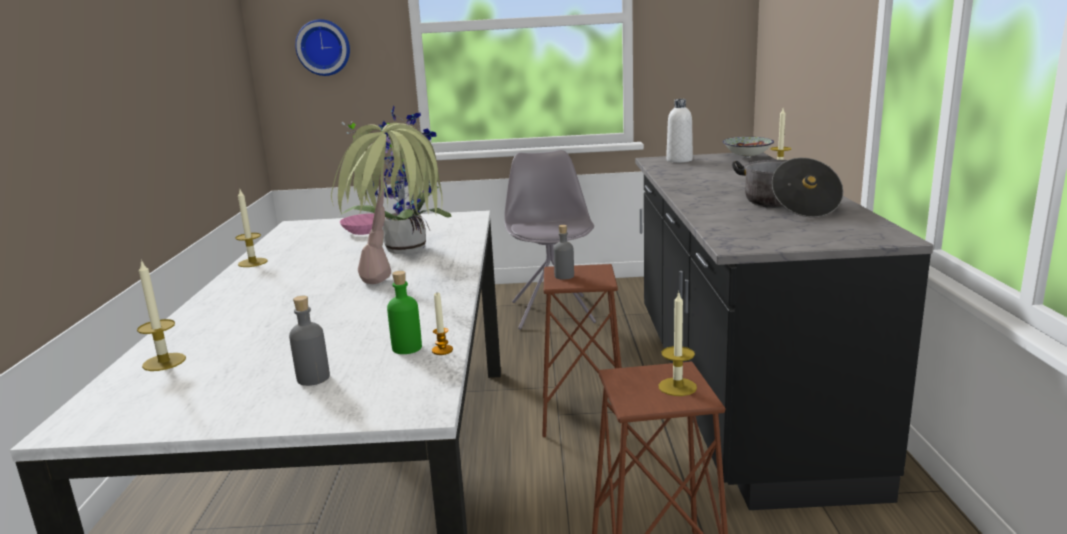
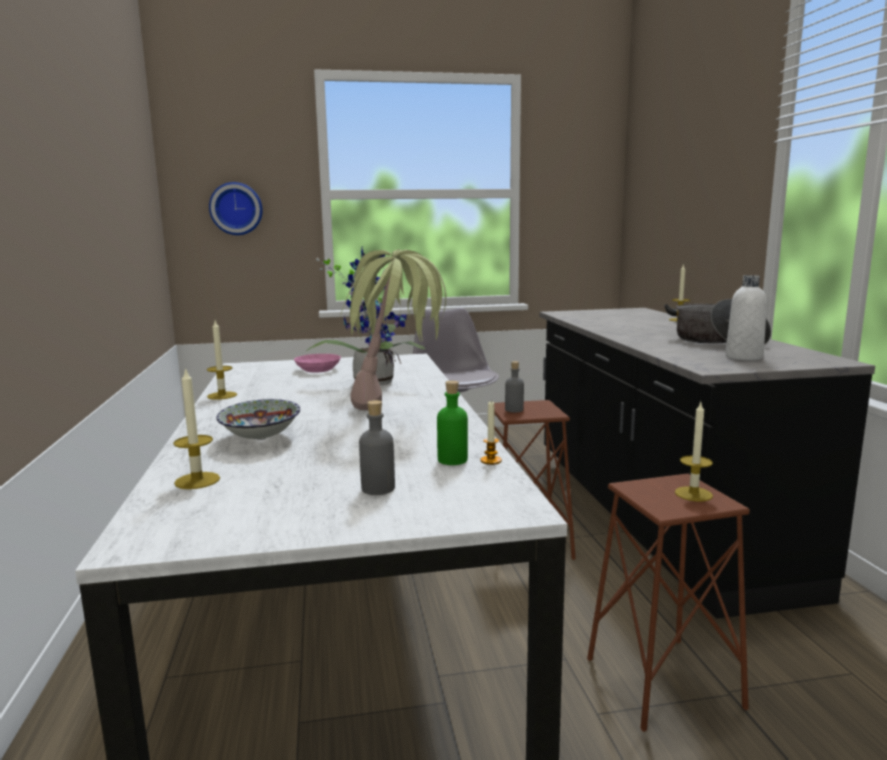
camera: 10 degrees left, 5 degrees down
white bottle [666,99,693,163] -> white bottle moved to [725,275,767,361]
bowl [723,137,774,158] -> bowl moved to [216,399,300,440]

